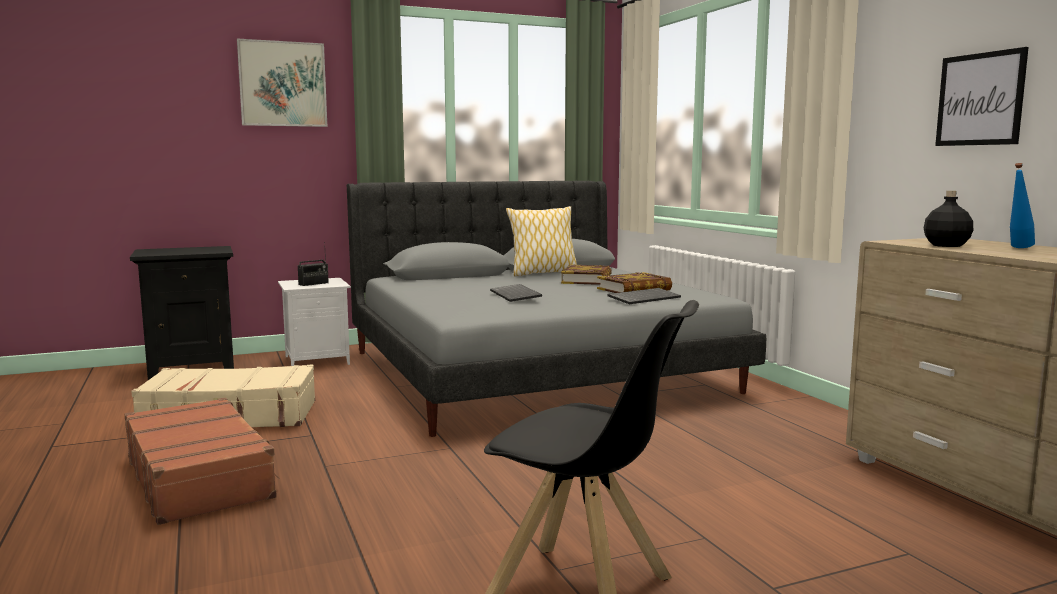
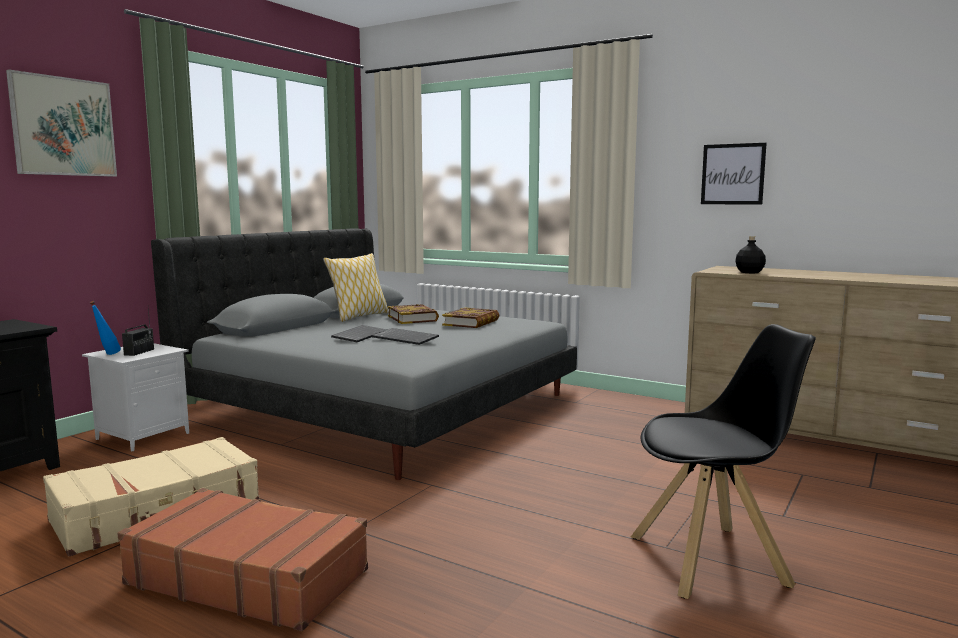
camera: 35 degrees left, 0 degrees up
keyboard [607,288,681,304] -> keyboard moved to [331,325,387,342]
blue bottle [1010,163,1035,248] -> blue bottle moved to [90,301,121,355]

